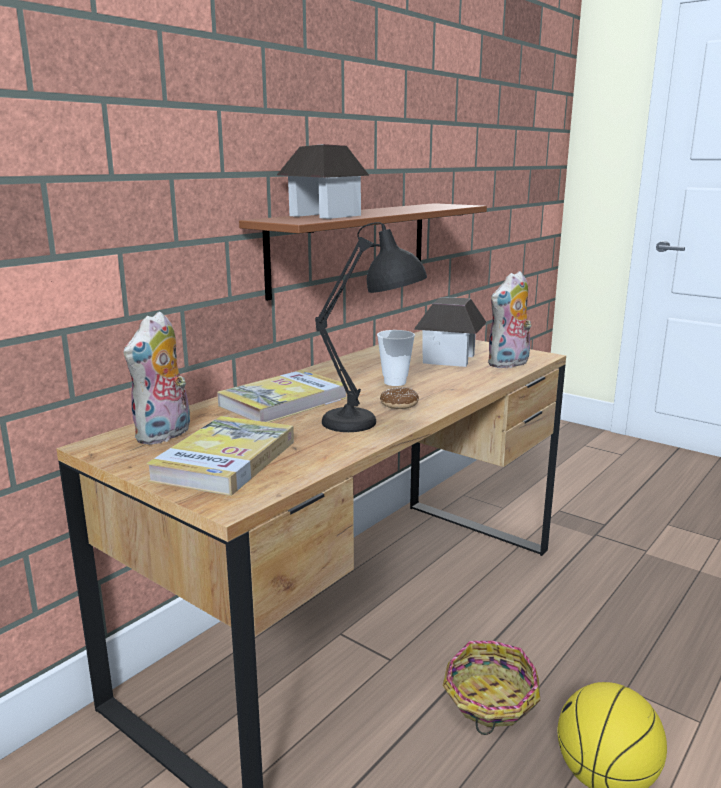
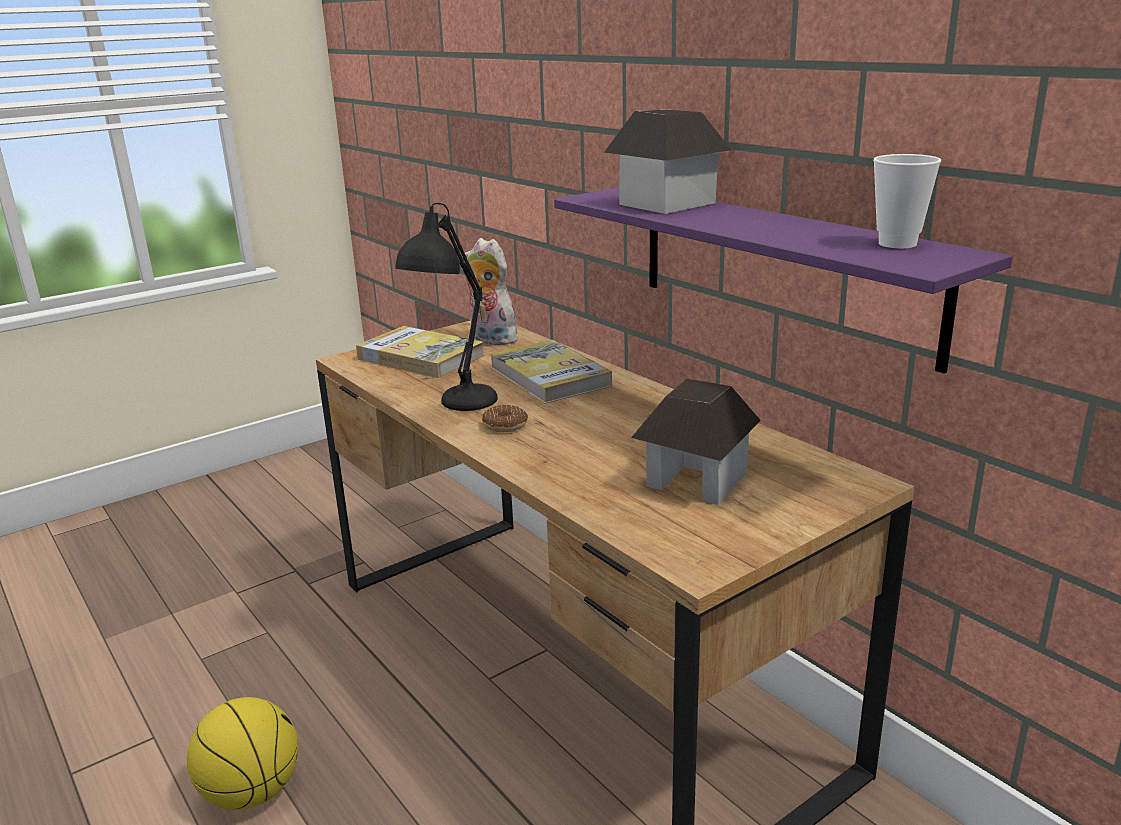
camera: 105 degrees right, 5 degrees up
brown shelf [239,203,487,301] -> purple shelf [554,187,1013,374]
cup [377,330,415,386] -> cup moved to [873,154,941,248]
basket [443,641,540,735] -> none
plush toy [487,271,531,368] -> none

